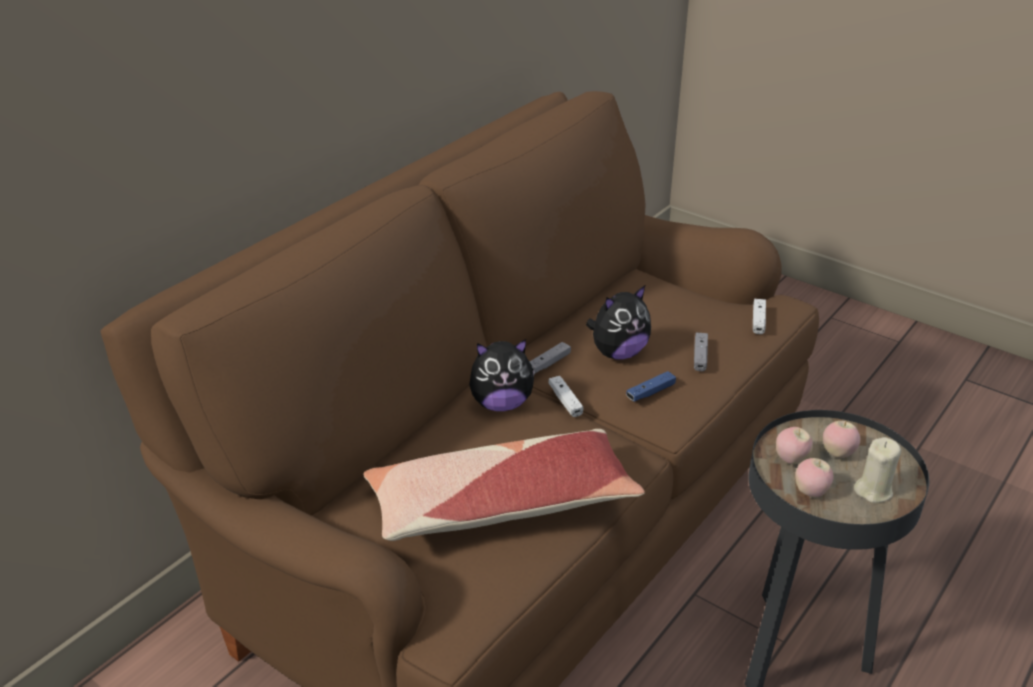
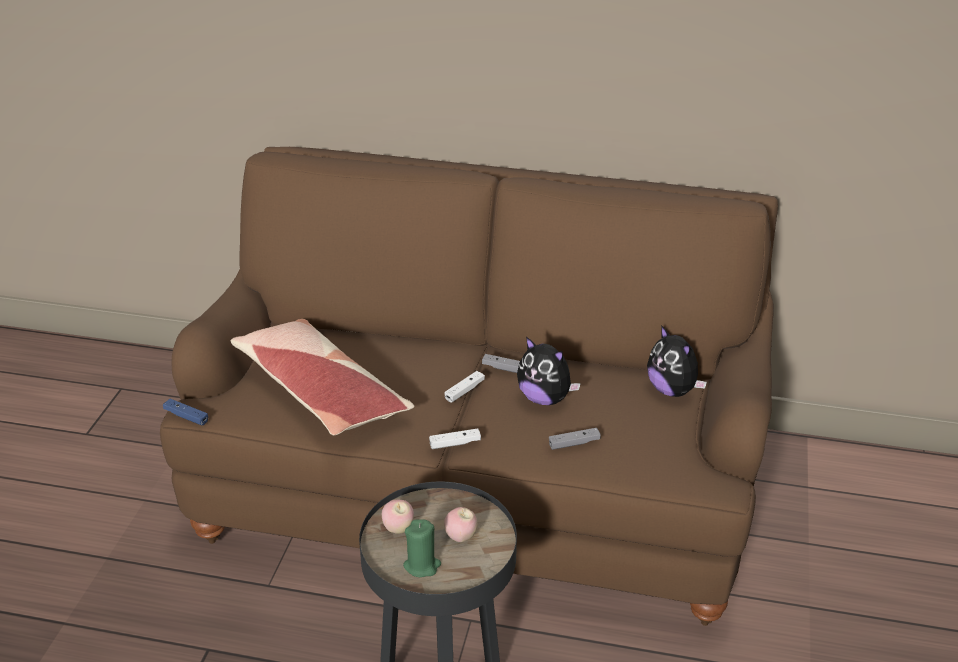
camera: 65 degrees right, 0 degrees up
plush toy [469,339,536,411] -> plush toy moved to [647,325,707,397]
blue game controller [626,371,676,401] -> blue game controller moved to [163,399,208,426]
white game controller [753,299,766,334] -> white game controller moved to [429,428,481,449]
apple [776,427,813,464] -> none
beige candle [854,437,901,503] -> green candle [403,520,441,577]

